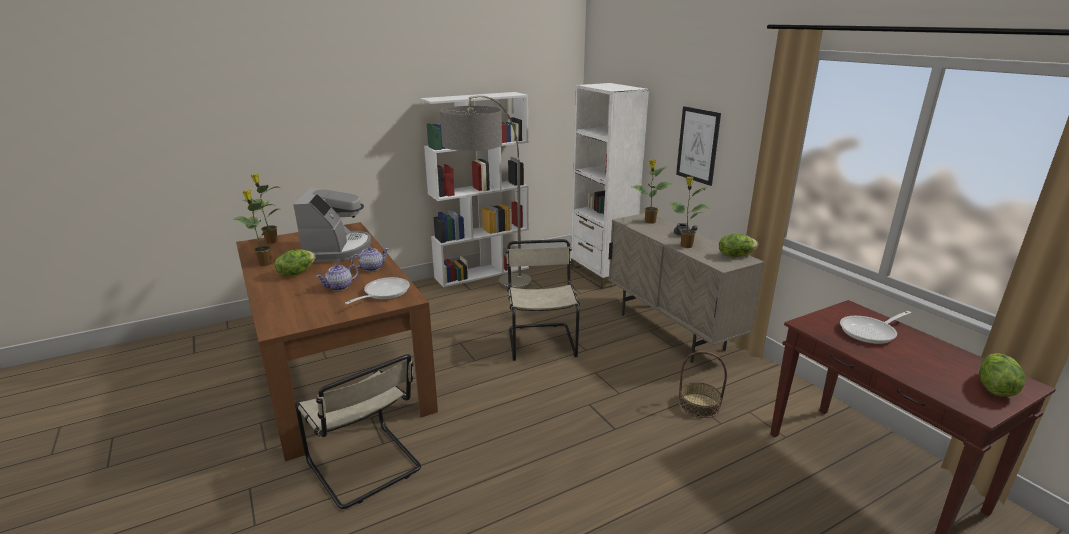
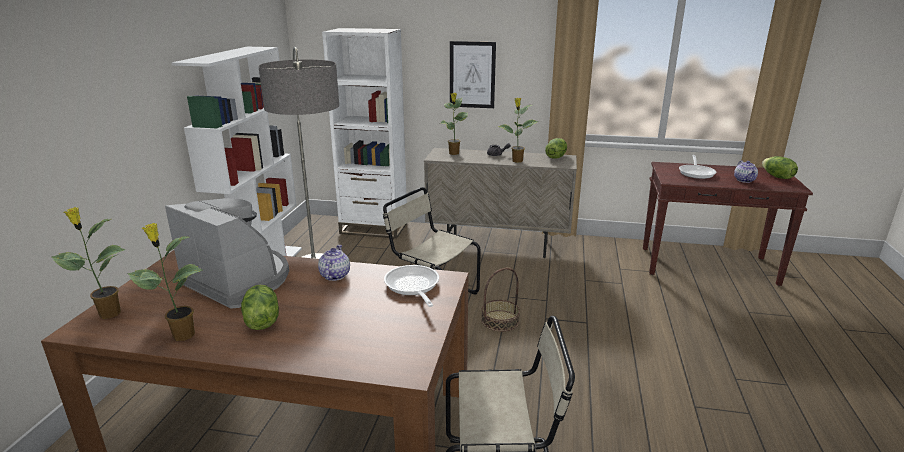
camera: 50 degrees left, 0 degrees up
teapot [316,264,359,291] -> teapot moved to [734,160,758,183]
basket [679,351,727,418] -> basket moved to [481,268,520,332]

